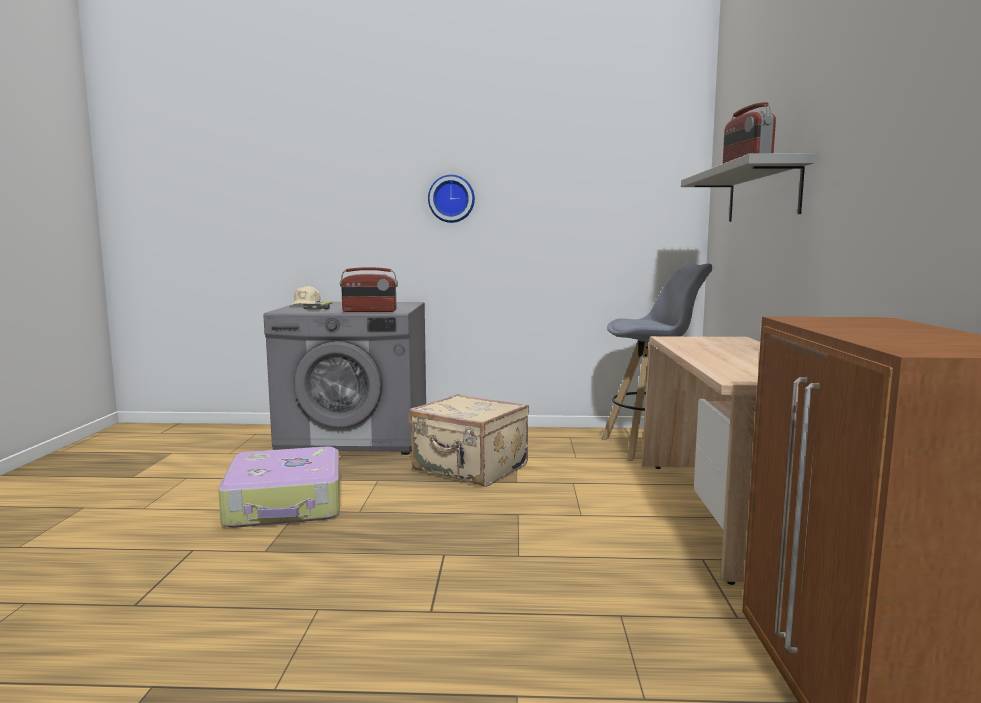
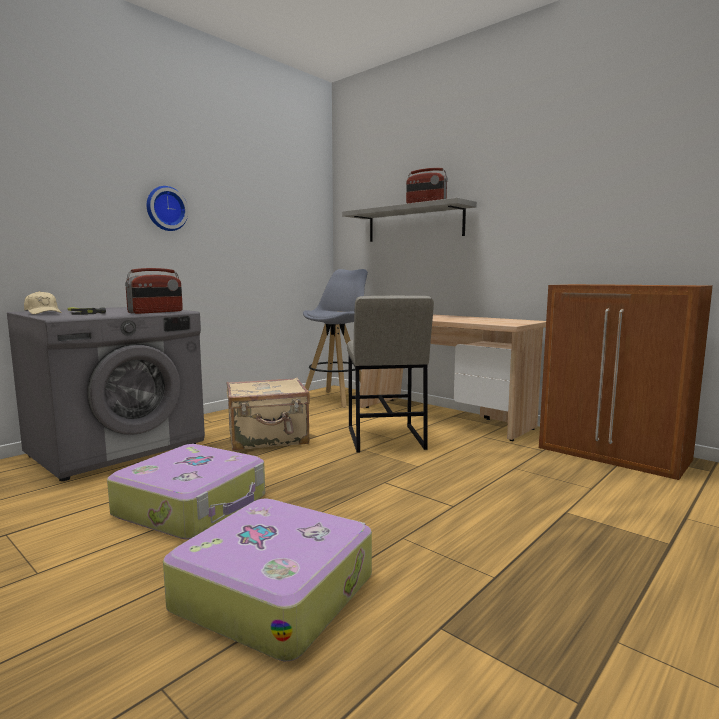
camera: 50 degrees left, 0 degrees up
none -> suitcase [163,499,372,662]
none -> grey chair [347,296,434,453]

